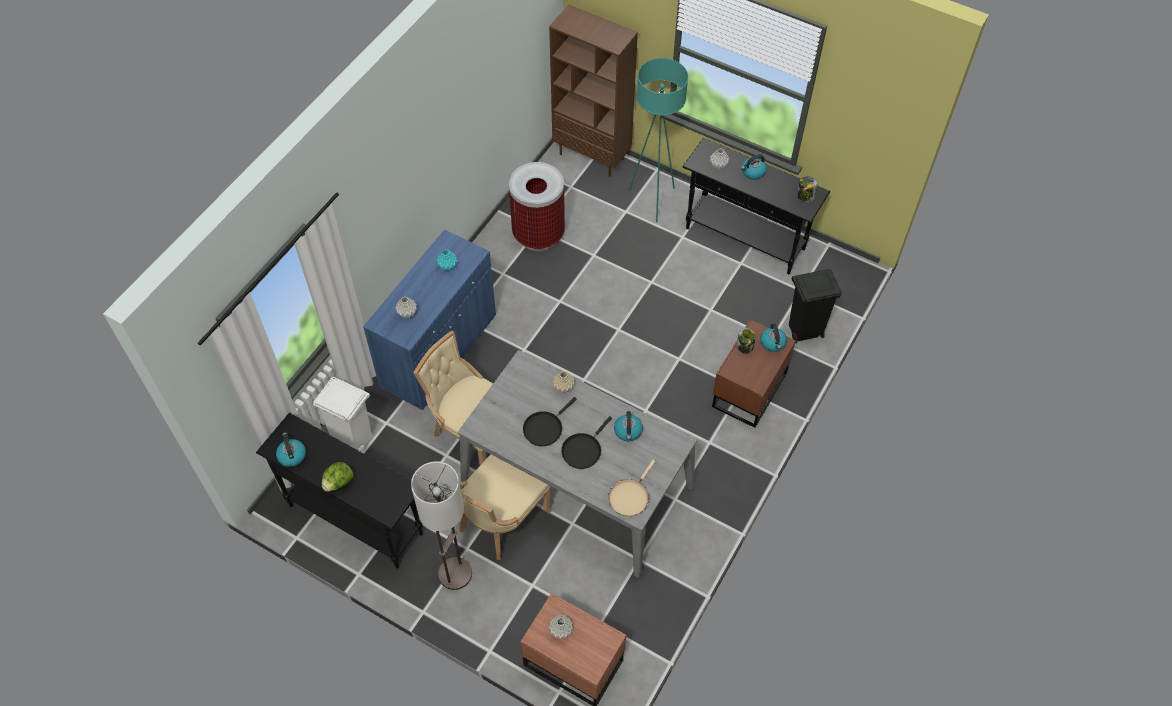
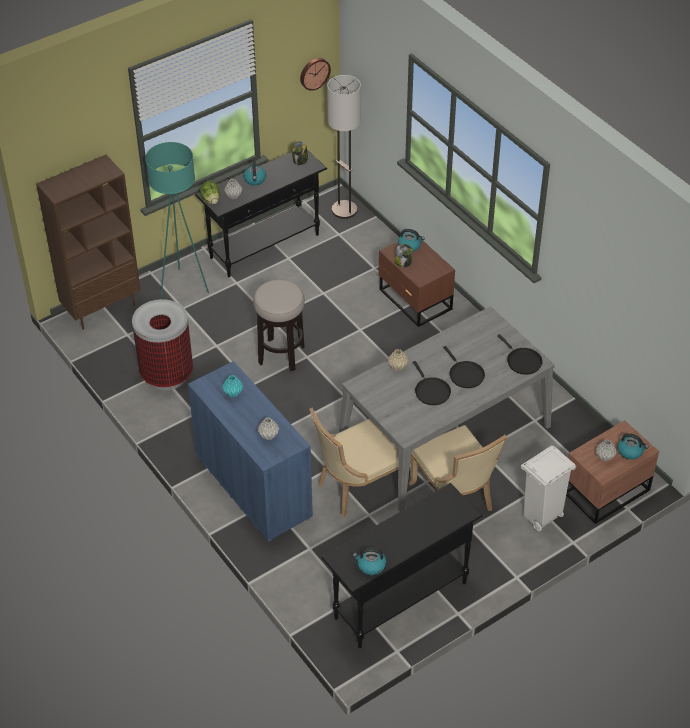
camera: 65 degrees left, 10 degrees down
white trash can [313,377,372,453] -> white trash can moved to [521,445,576,532]
lettuce [322,462,354,492] -> lettuce moved to [200,180,220,204]
floor lamp [411,461,472,590] -> floor lamp moved to [327,75,361,219]
beige frying pan [608,460,656,517] -> black frying pan [497,334,543,375]
kettle [614,411,643,441] -> kettle moved to [617,433,649,460]
black trash can [789,269,842,343] -> none
none -> stool [253,280,305,371]
none -> wall clock [300,58,331,91]

